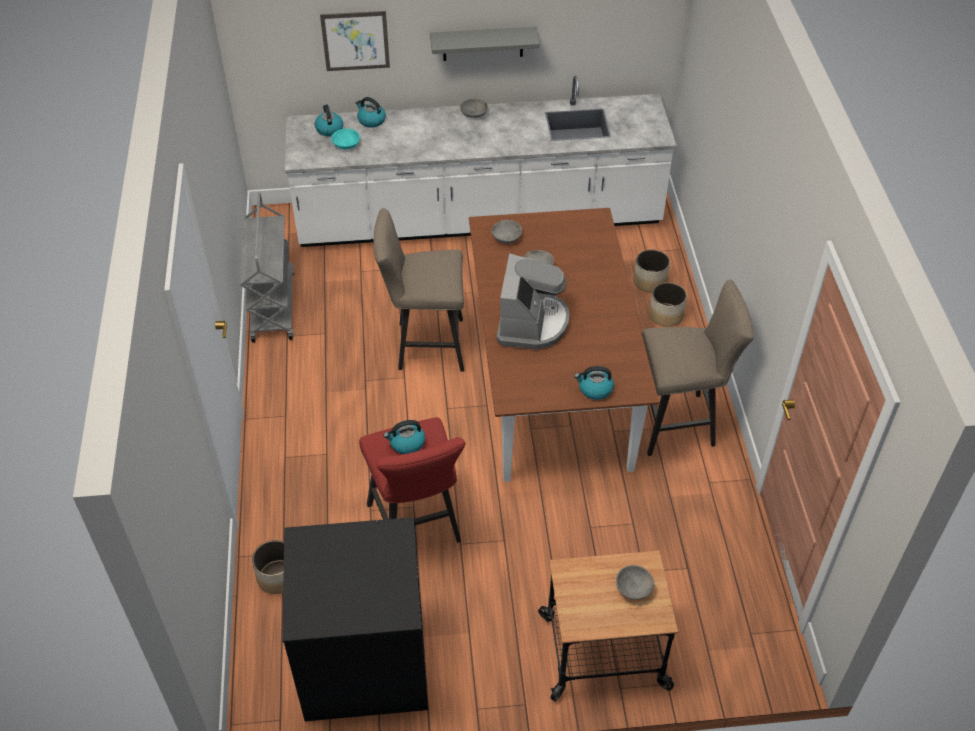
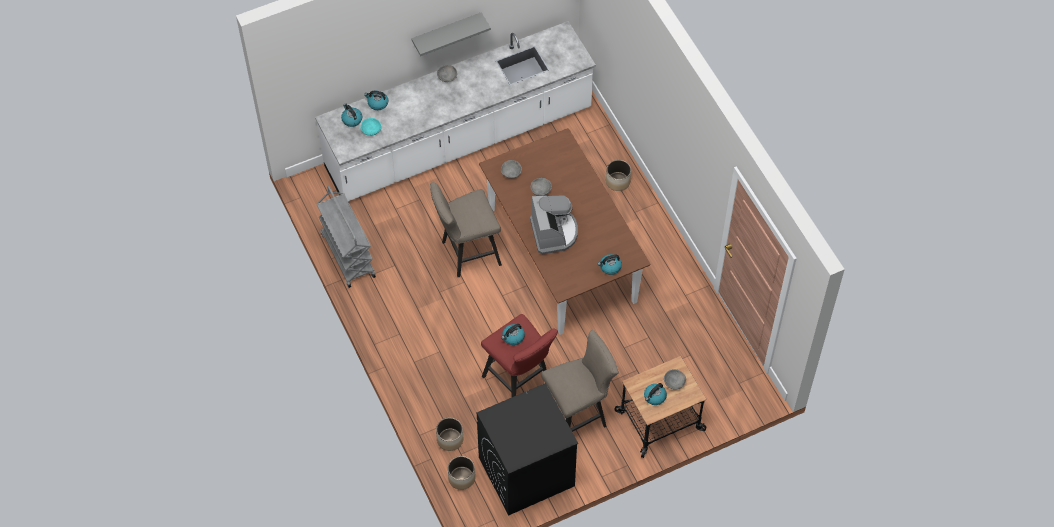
camera: 20 degrees left, 10 degrees up
picture [320,11,390,71] -> none
planter [633,249,670,293] -> planter moved to [448,456,475,490]
beige stool [642,279,754,456] -> beige stool moved to [541,330,619,432]
none -> kettle [644,383,667,405]

